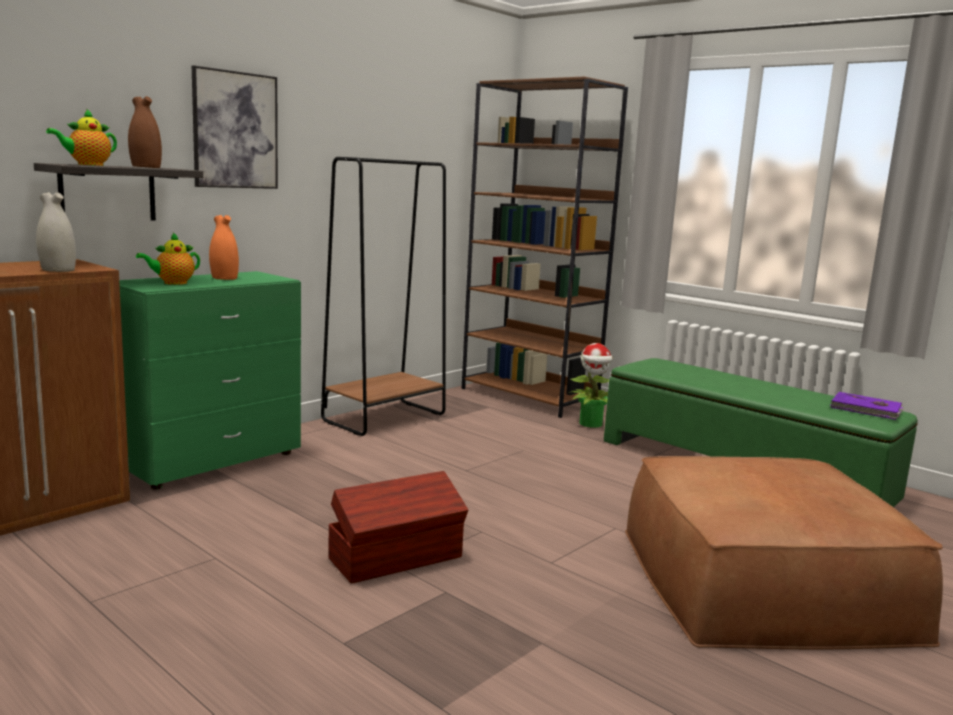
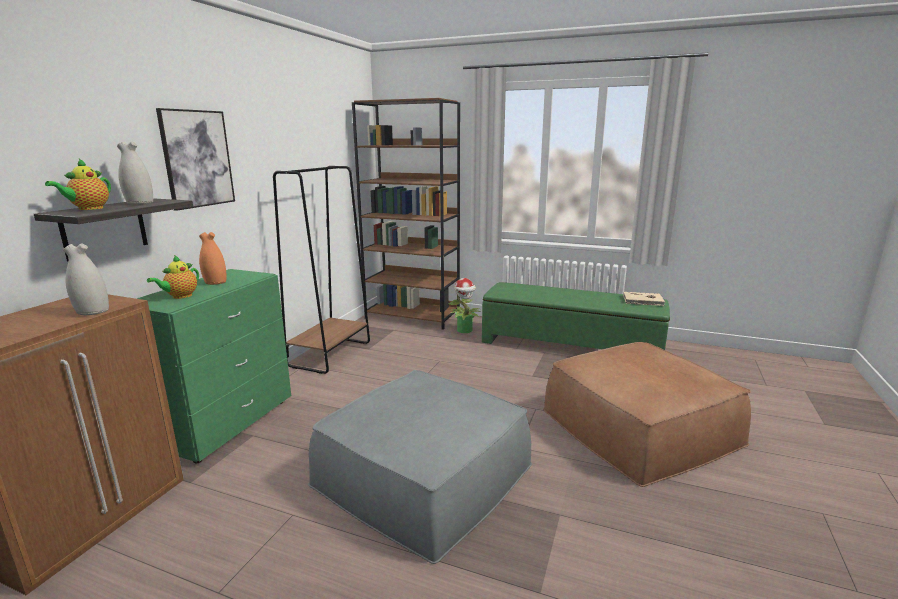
camera: 20 degrees left, 5 degrees up
brown vase [128,96,162,168] -> white vase [117,141,153,204]
brown storage box [328,471,468,584] -> grey ottoman [308,370,532,564]
purple book [830,392,904,420] -> beige book [623,292,666,306]

